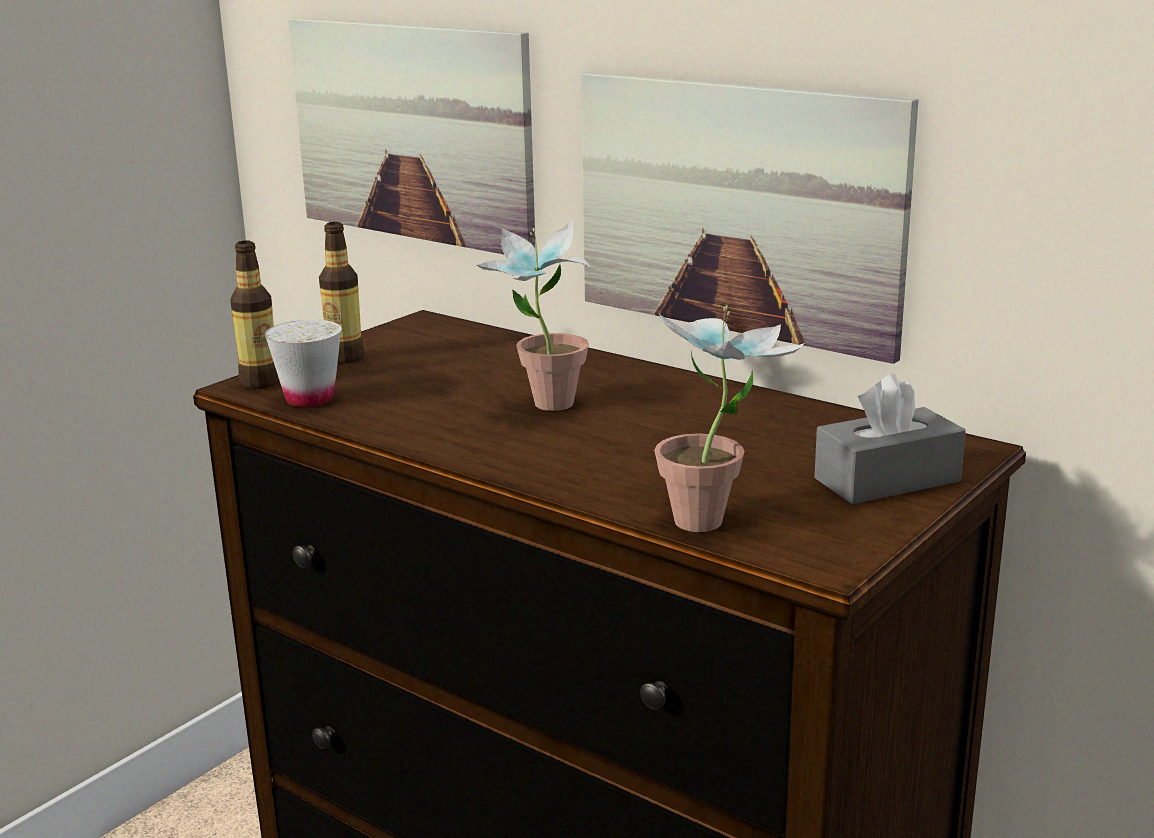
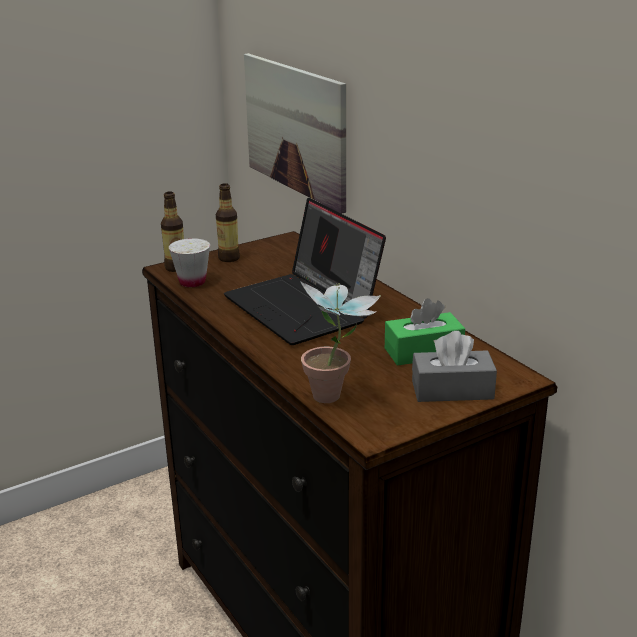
camera: 20 degrees right, 5 degrees up
potted plant [477,219,590,411] -> laptop [224,198,386,345]
picture [581,72,918,364] -> none
none -> green tissue box [385,298,465,366]

